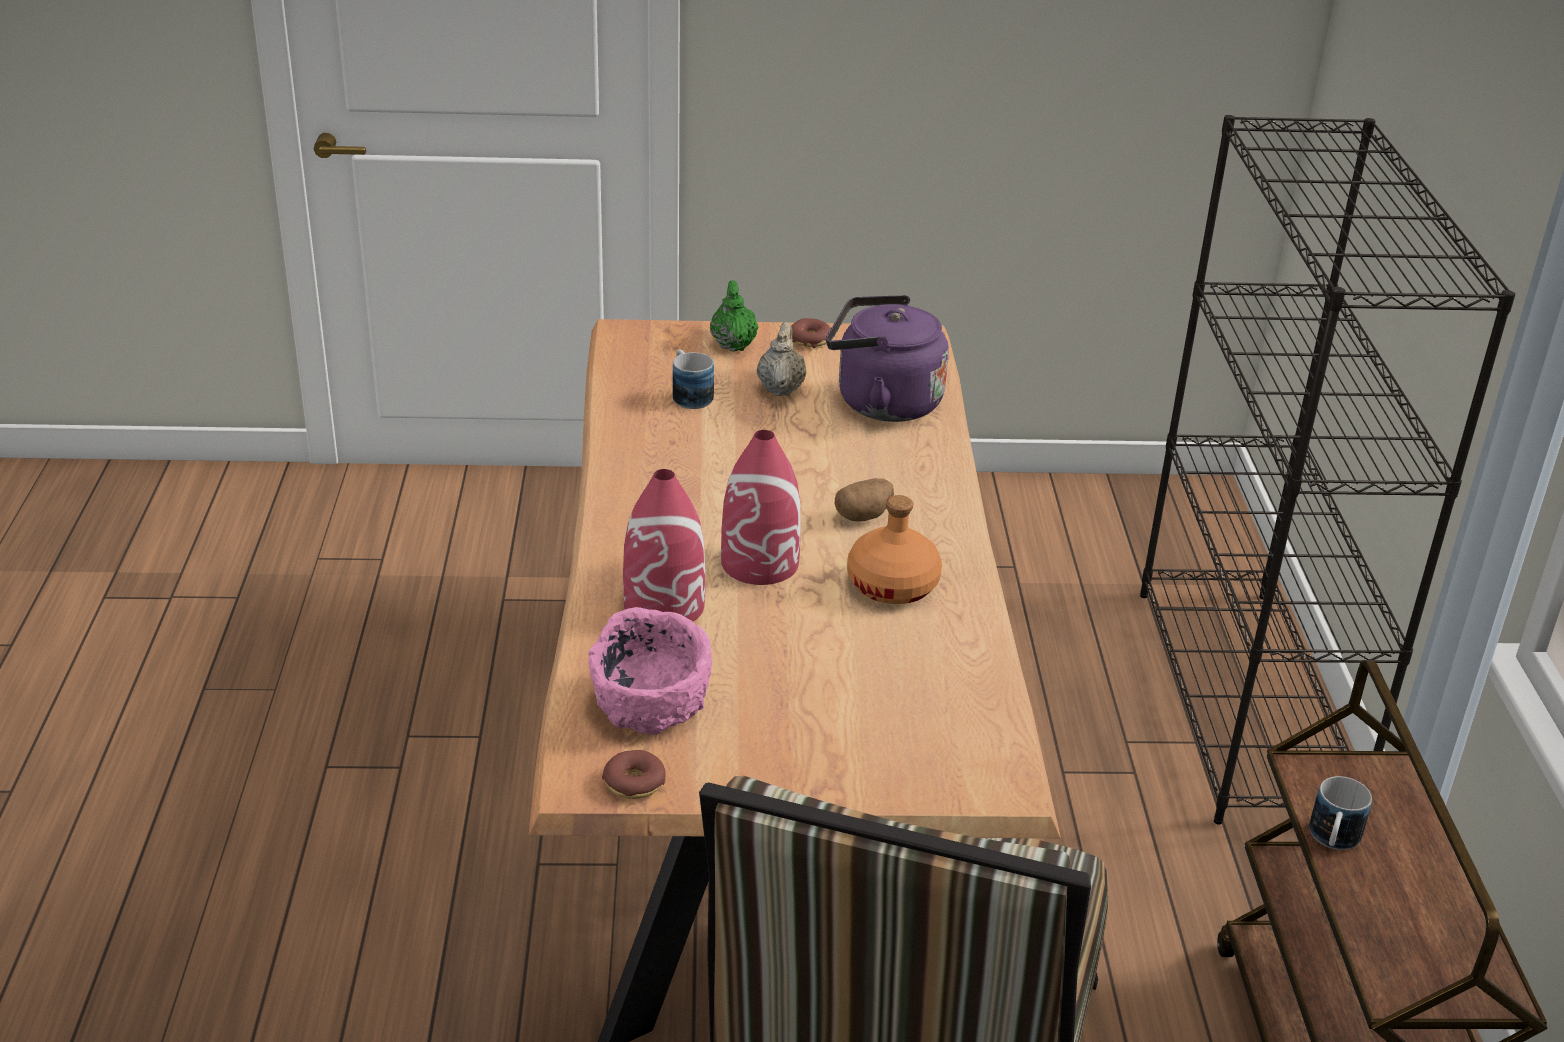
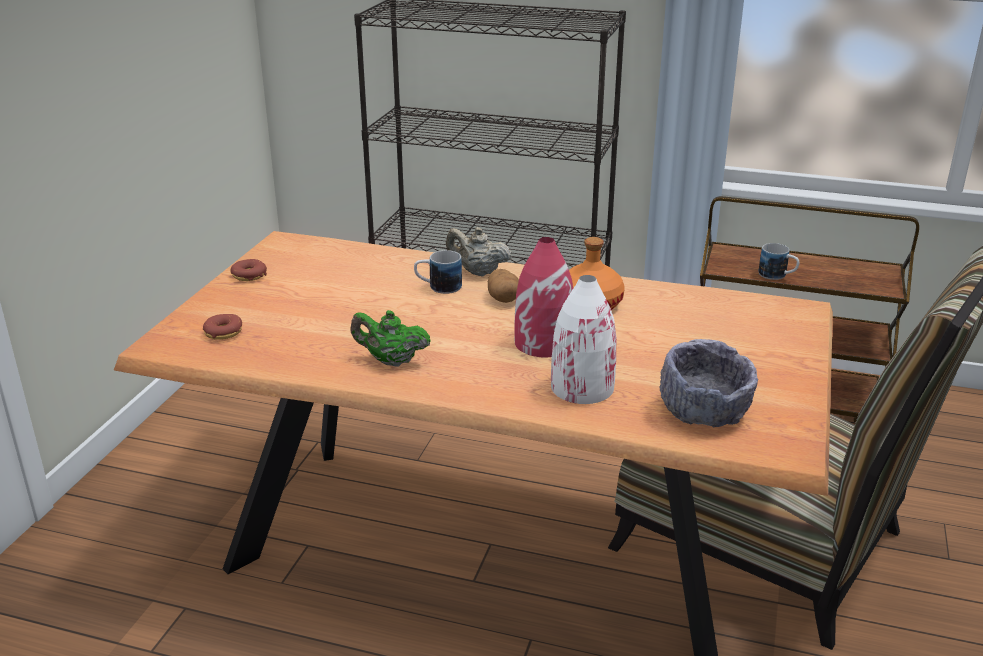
camera: 70 degrees left, 5 degrees down
pink bowl [588,607,712,735] -> grey bowl [660,339,758,427]
donut [602,750,666,799] -> donut moved to [203,314,242,340]
red vase [623,469,705,621] -> white vase [551,275,616,404]
mug [672,349,714,409] -> mug moved to [414,250,462,294]
green teapot [710,280,758,352] -> green teapot moved to [350,310,431,367]
beige teapot [757,322,806,396] -> beige teapot moved to [446,227,512,276]
purple kettle [826,295,949,422] -> none

